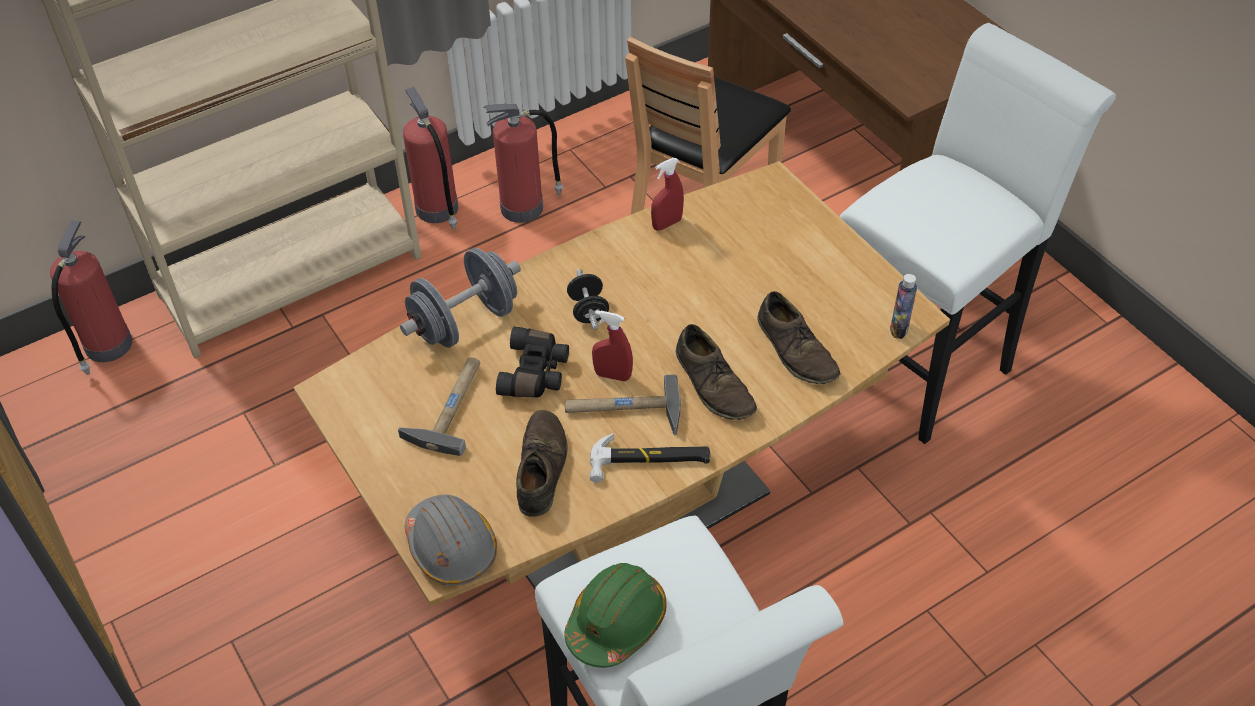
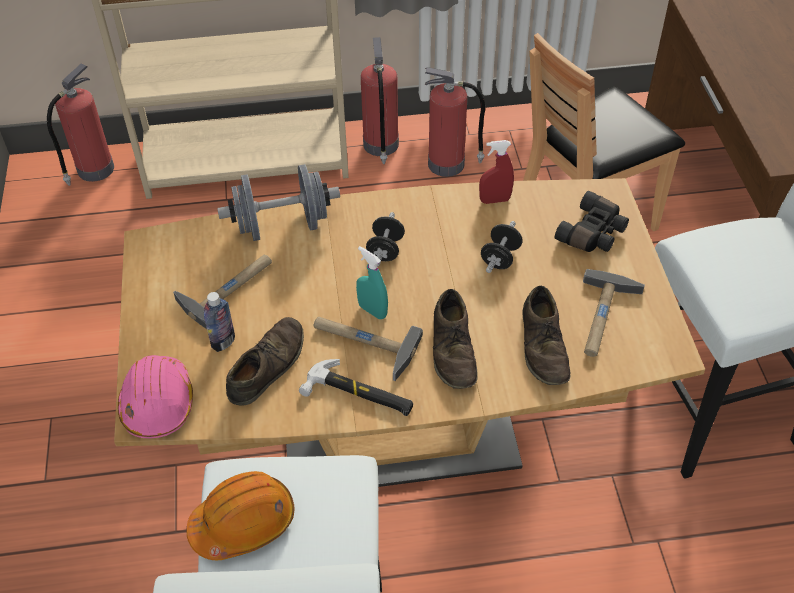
camera: 25 degrees right, 0 degrees up
grey hard hat [405,495,497,586] -> pink hard hat [118,355,193,439]
black binoculars [496,327,569,398] -> black binoculars moved to [555,191,629,252]
green hard hat [564,563,667,668] -> orange hard hat [187,471,294,560]
red spray bottle [592,310,633,381] -> turquoise spray bottle [356,246,388,319]
bottle [890,274,917,339] -> bottle moved to [204,292,235,352]
none -> black dumbbell [481,221,523,273]
none -> hammer [583,269,645,357]

